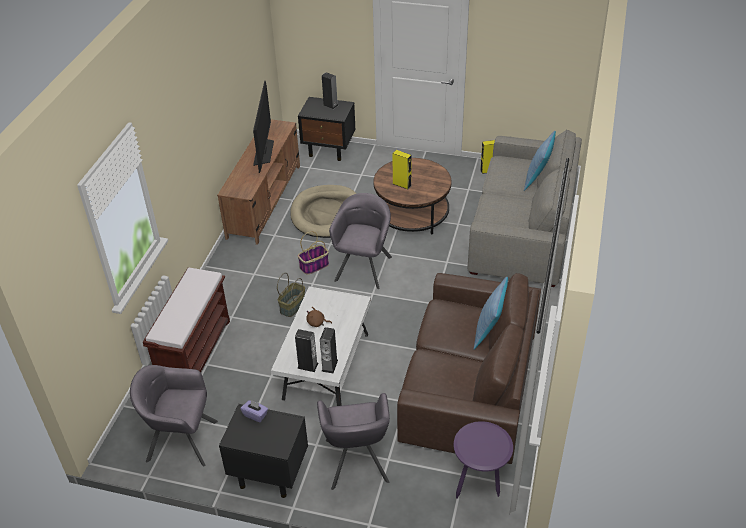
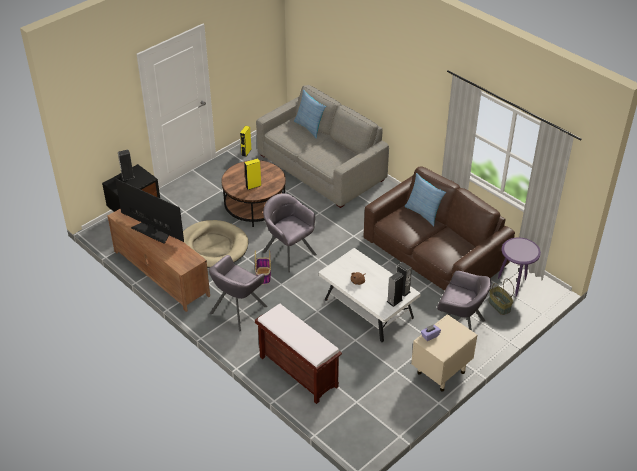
camera: 60 degrees left, 0 degrees up
grey armchair [130,365,218,466] -> grey armchair moved to [209,255,267,332]
black nightstand [219,404,308,498] -> beige nightstand [411,314,477,392]
basket [277,273,305,317] -> basket moved to [488,278,514,315]

